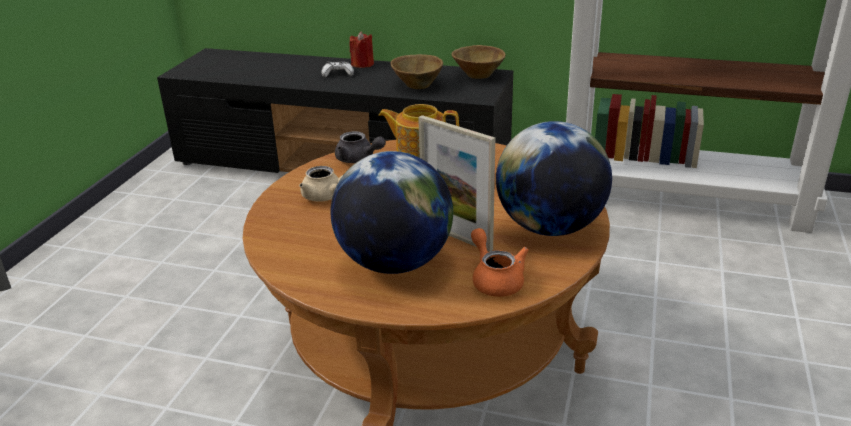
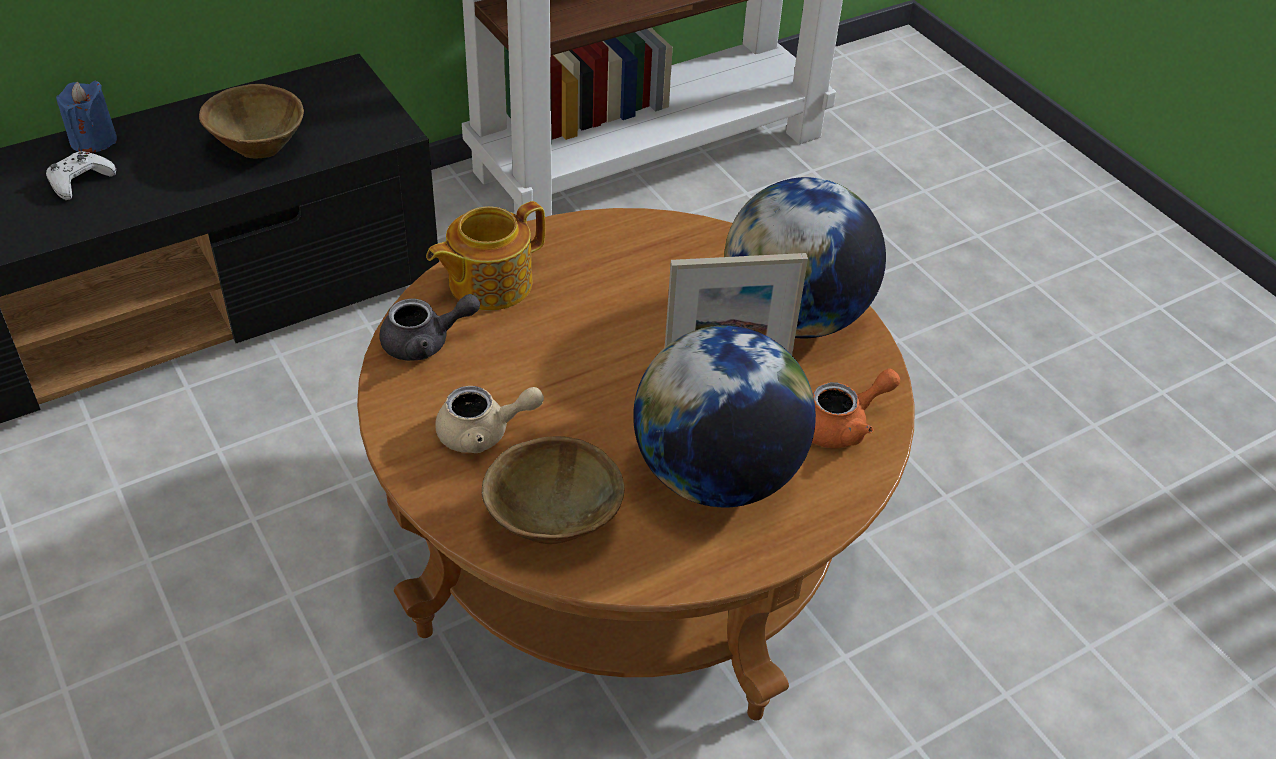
camera: 50 degrees left, 15 degrees up
red candle [349,31,374,68] -> blue candle [56,81,117,153]
brown bowl [451,45,506,79] -> brown bowl moved to [482,436,625,544]
orange teapot [471,228,529,297] -> orange teapot turned 135 degrees clockwise [812,369,900,448]

